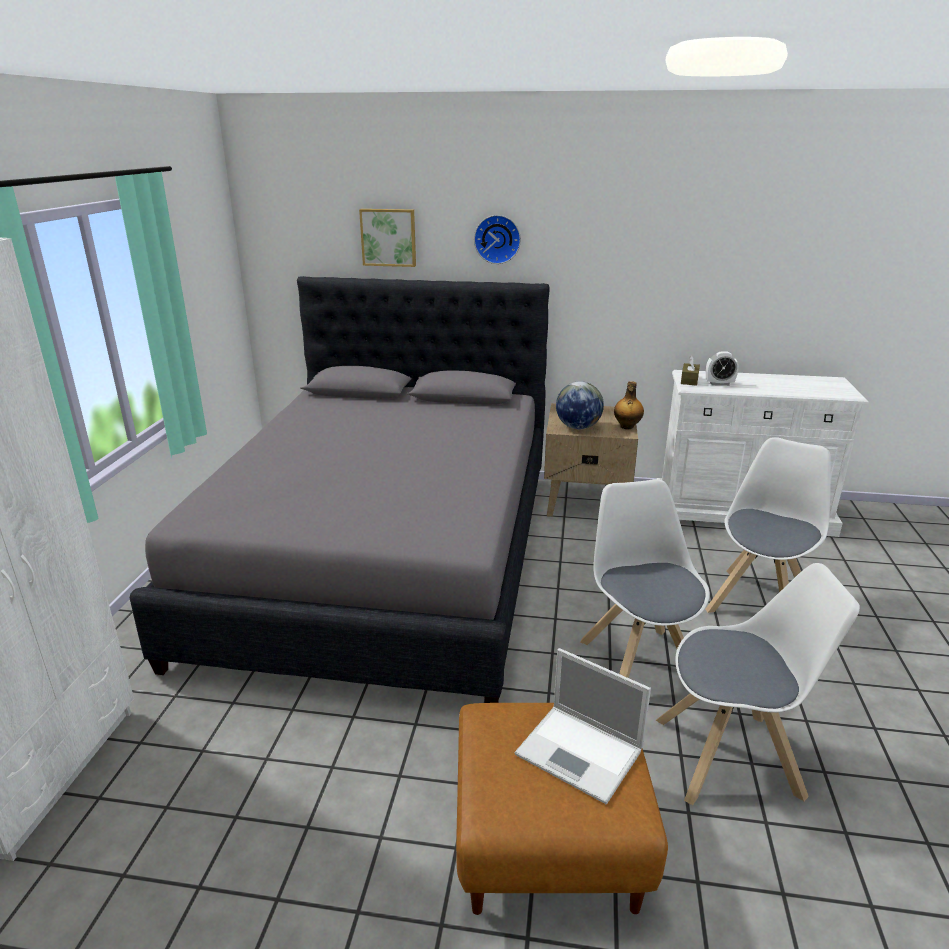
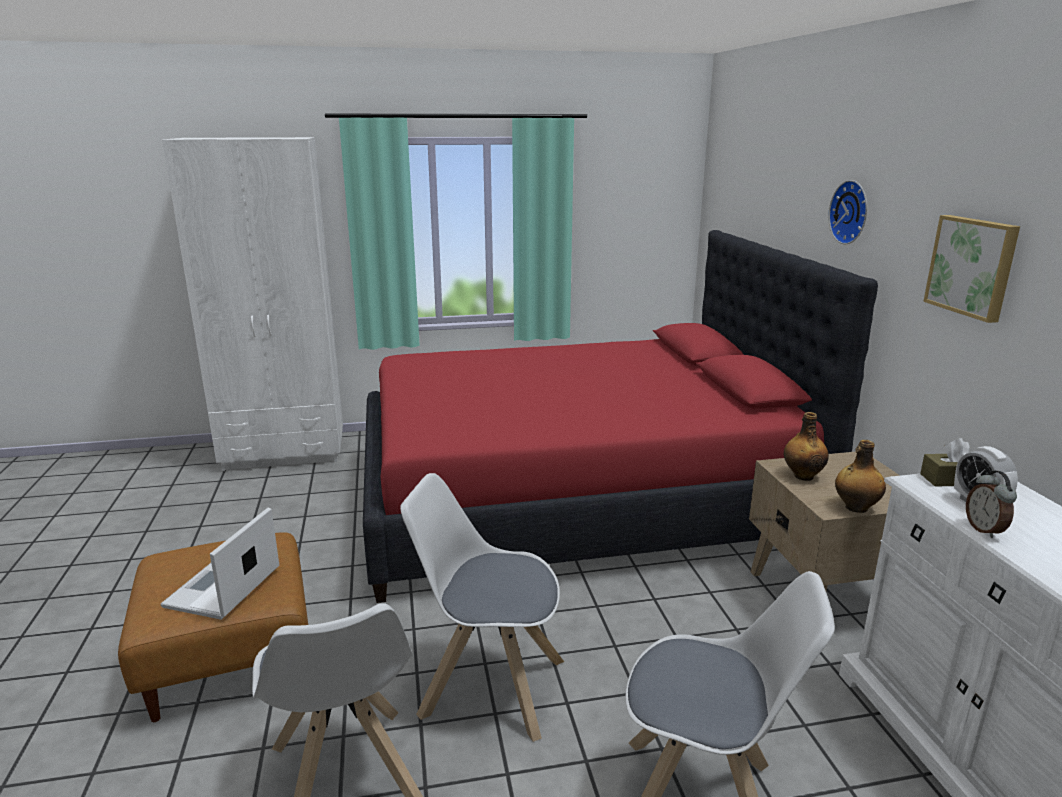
camera: 70 degrees right, 5 degrees down
grey bed [130,276,549,703] -> red bed [363,230,878,603]
picture [359,209,416,267] -> picture moved to [923,215,1020,323]
globe [556,381,604,429] -> bottle [784,412,829,481]
chair [580,479,710,678] -> chair turned 135 degrees counterclockwise [400,473,564,742]
none -> alarm clock [966,471,1017,538]

